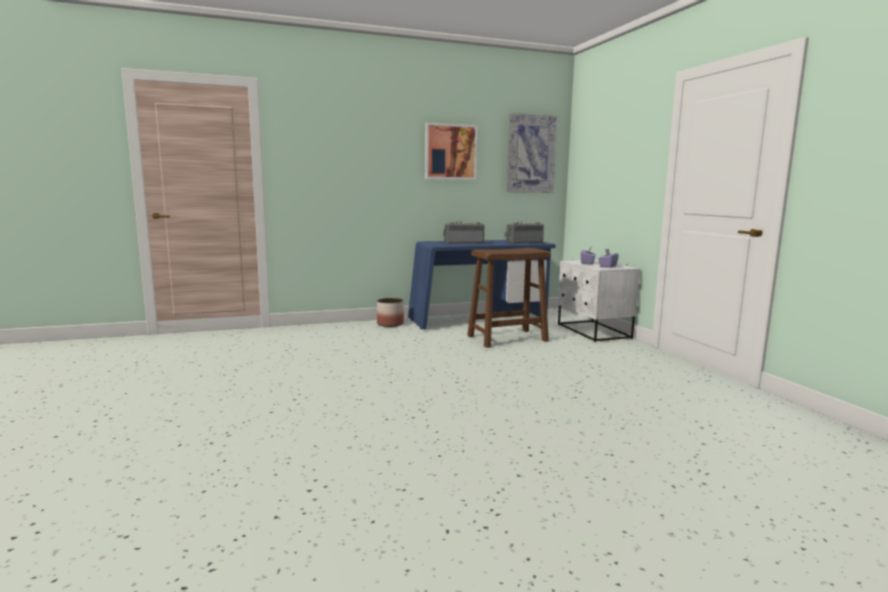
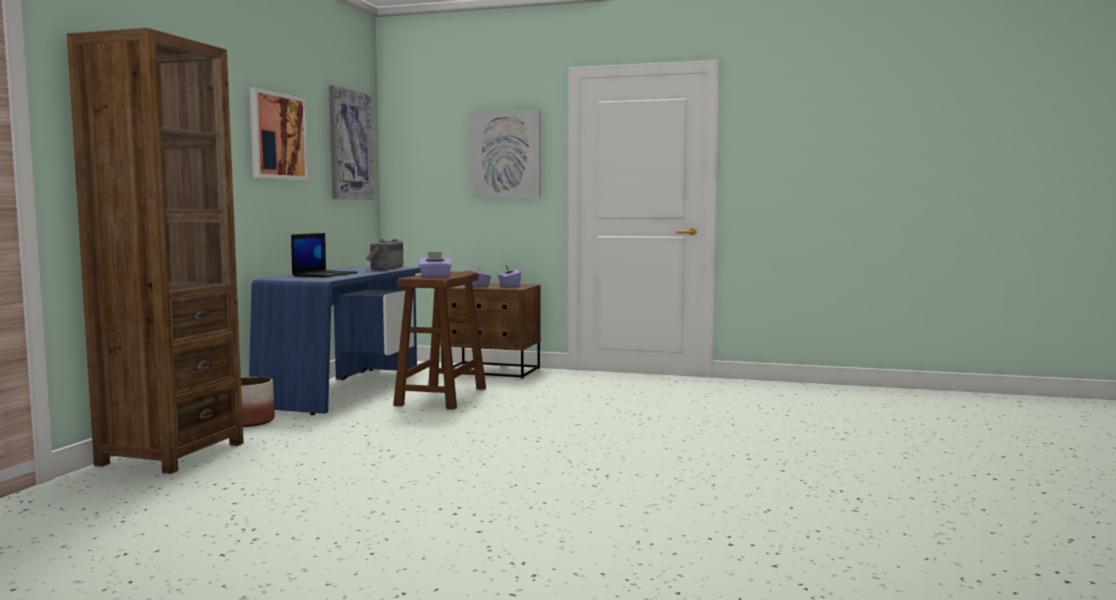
camera: 55 degrees left, 5 degrees down
radio [443,221,484,244] -> laptop [291,233,358,277]
white nightstand [558,260,640,342] -> brown nightstand [440,283,541,379]
none -> brown bookcase [67,28,244,474]
none -> purple tissue box [419,252,452,278]
none -> picture [472,110,541,197]

